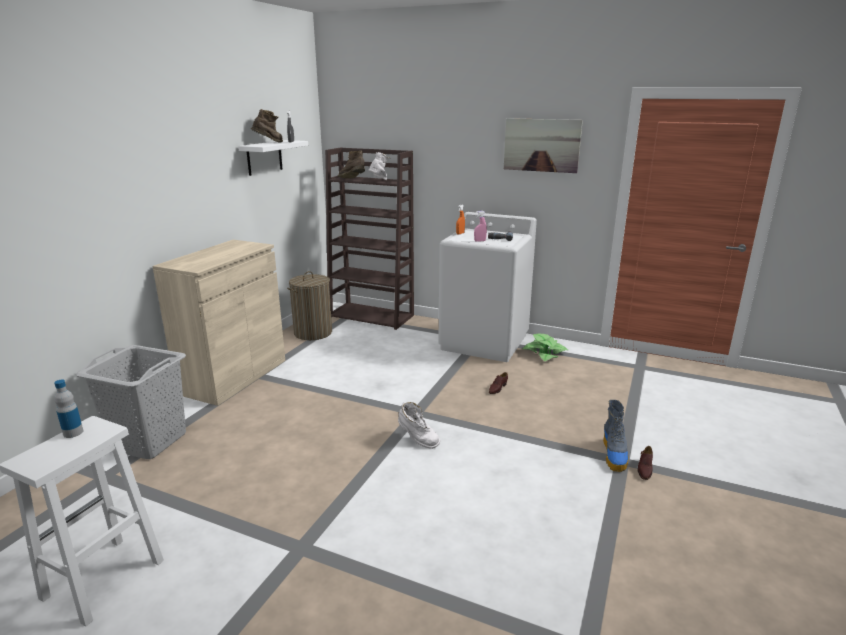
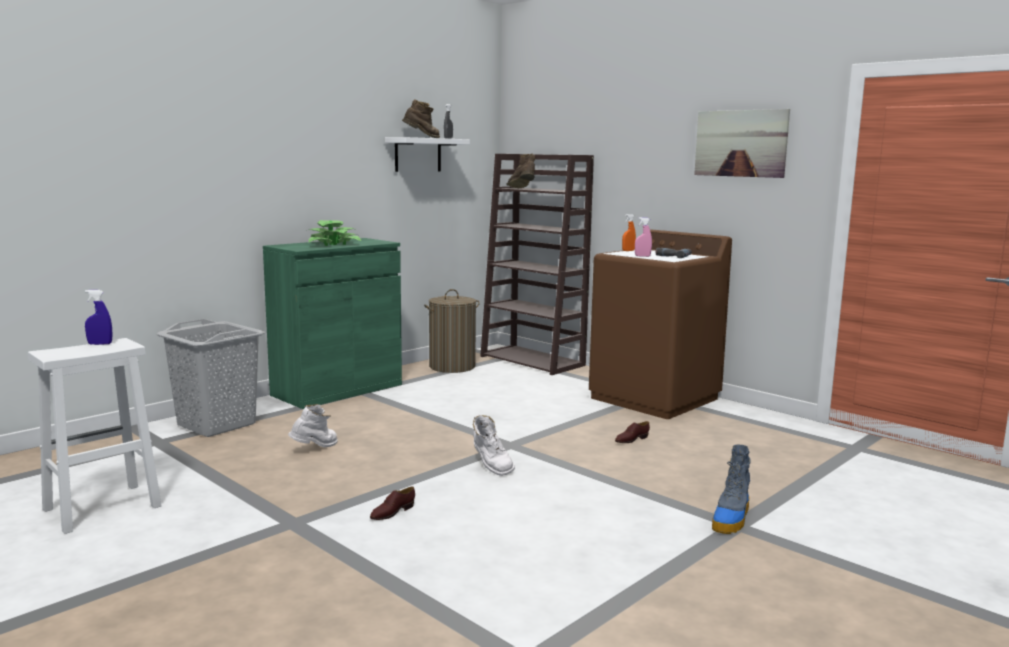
camera: 20 degrees right, 10 degrees down
bottle [54,380,83,438] -> blue spray bottle [85,290,112,345]
beige cabinet [152,240,285,406] -> green cabinet [263,238,402,409]
white boot [368,152,390,180] -> white boot moved to [288,404,338,447]
white washing machine [438,212,537,362] -> brown washing machine [589,229,732,419]
potted plant [523,334,568,361] -> potted plant moved to [309,220,361,246]
brown shoe [637,446,653,480] -> brown shoe moved to [370,486,415,520]

